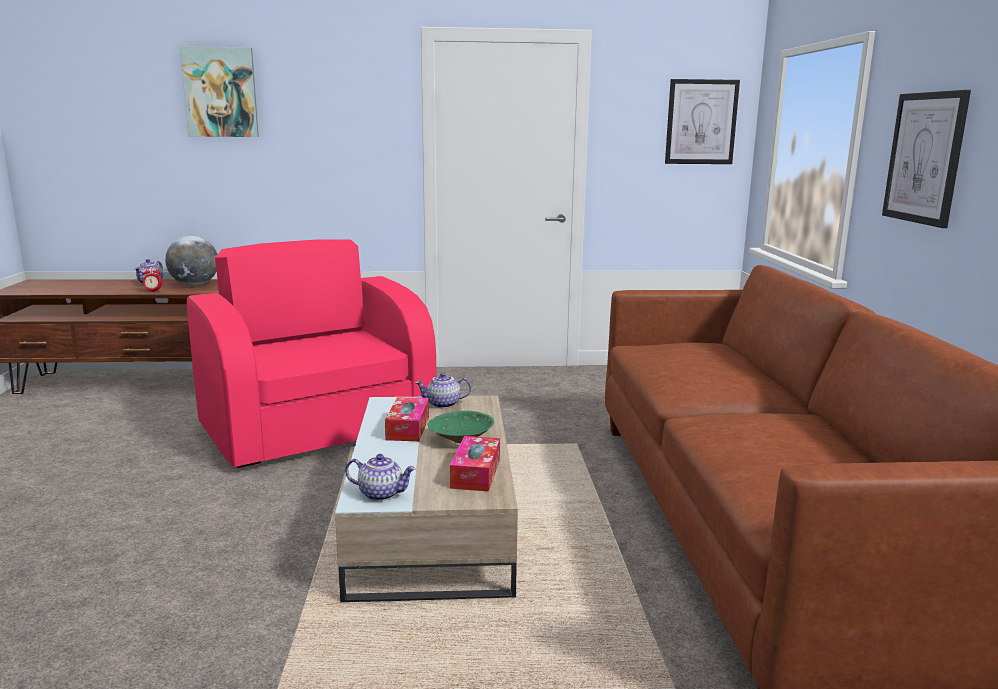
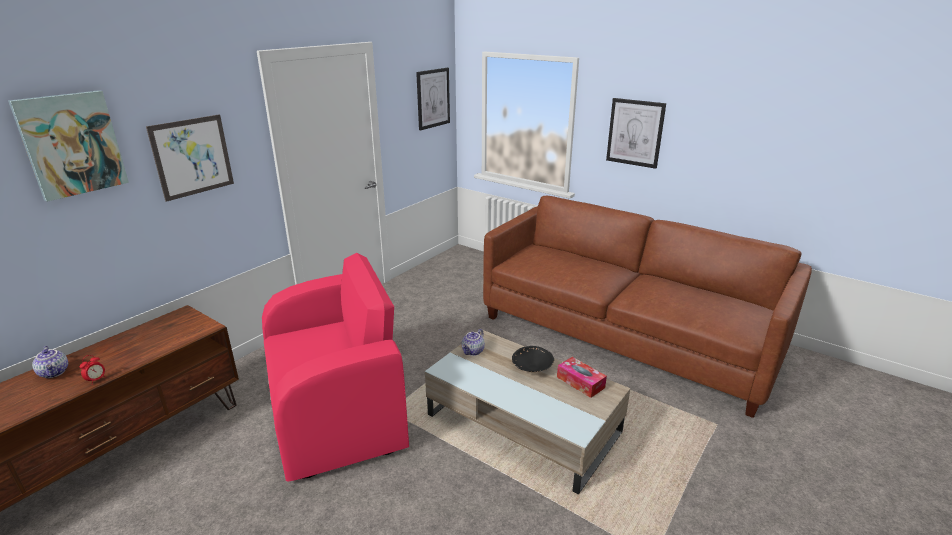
camera: 50 degrees left, 10 degrees up
globe [165,236,217,286] -> none
pink armchair [187,239,436,468] -> pink armchair turned 150 degrees clockwise [262,253,409,481]
teapot [345,454,416,501] -> none
tissue box [385,397,429,441] -> none
green bowl [428,411,494,443] -> black bowl [512,346,554,372]
none -> picture [146,115,234,202]

